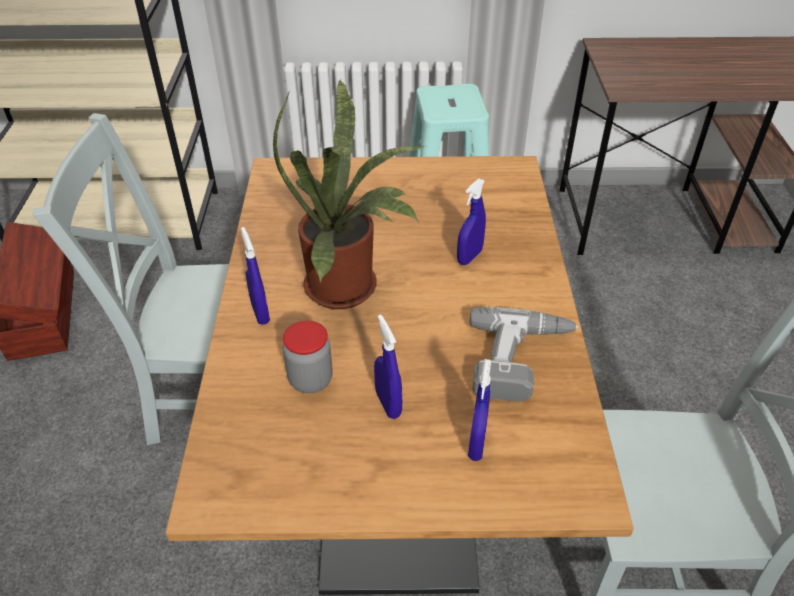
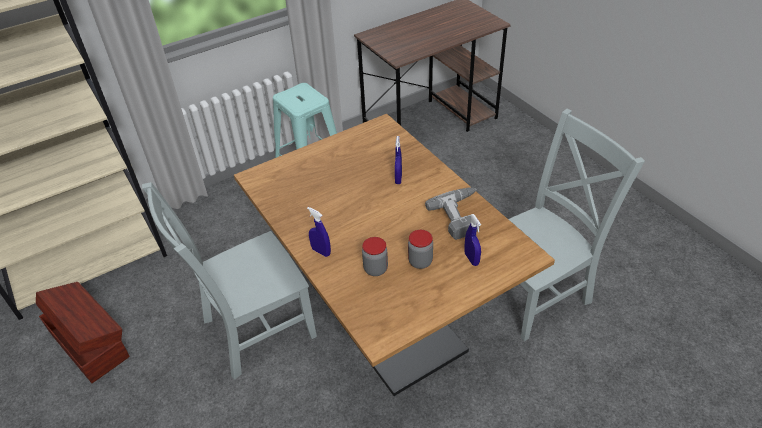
camera: 30 degrees left, 0 degrees up
potted plant [273,79,425,309] -> none
blue spray bottle [374,314,402,419] -> jar [408,230,433,269]

